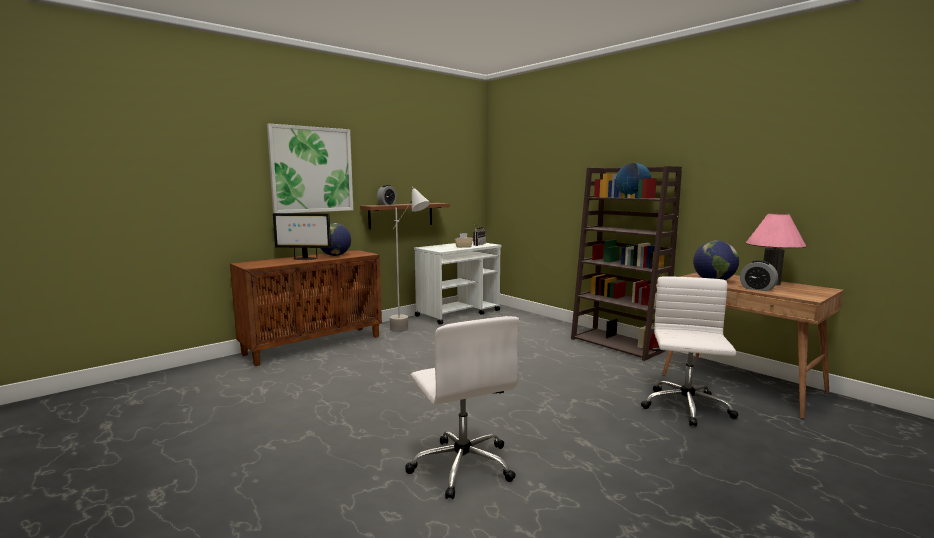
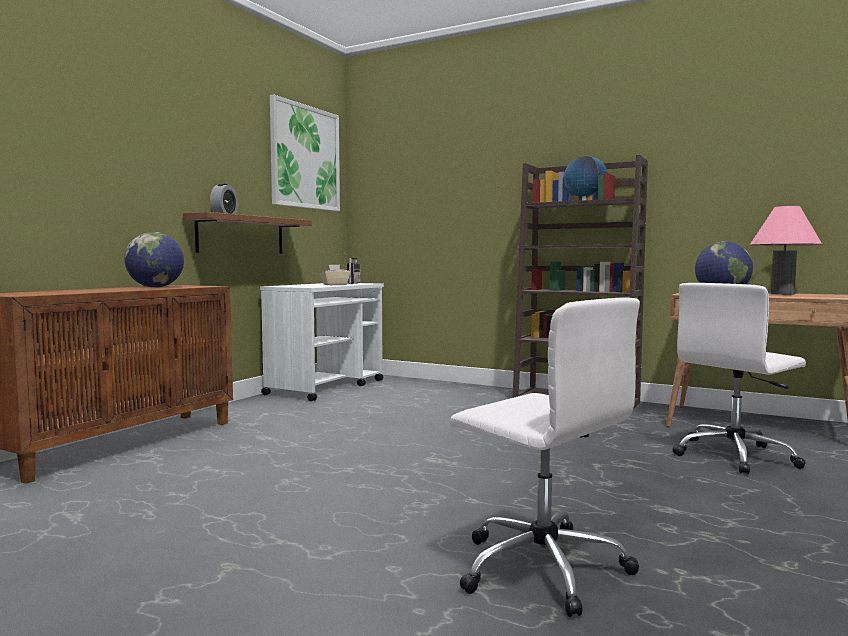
camera: 20 degrees left, 5 degrees down
picture [267,123,353,213] -> picture moved to [270,95,340,211]
monitor [273,213,331,260] -> none
grey floor lamp [390,187,430,332] -> none
white office chair [641,276,739,427] -> white office chair turned 120 degrees counterclockwise [672,283,806,474]
alarm clock [740,260,778,292] -> none

